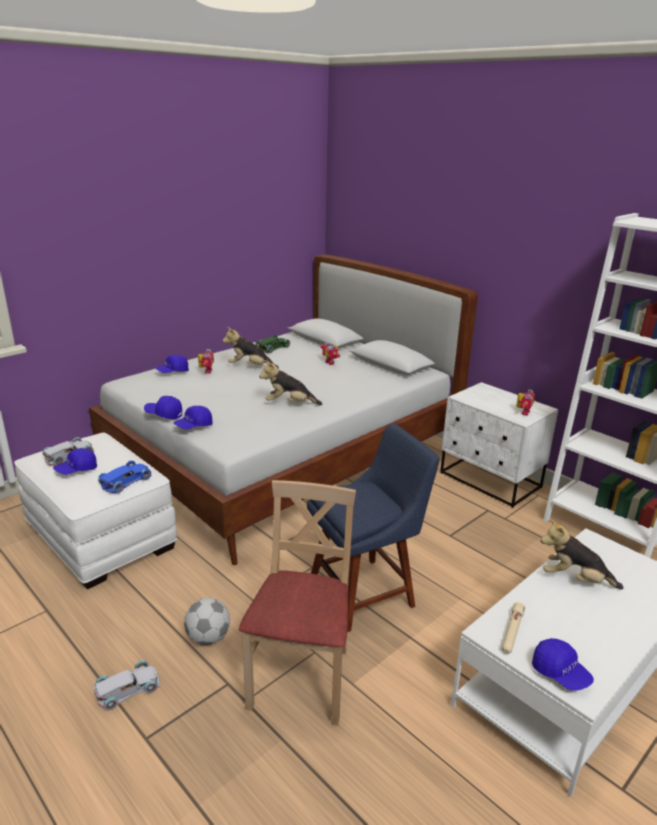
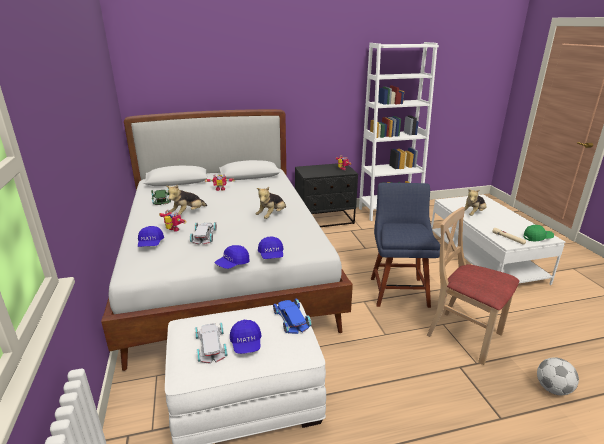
camera: 60 degrees left, 0 degrees up
white toy car [94,660,160,711] -> white toy car moved to [190,222,217,245]
football [184,598,230,645] -> football moved to [537,357,579,396]
white nightstand [440,382,558,508] -> black nightstand [295,163,358,227]
blue cap [532,638,594,691] -> green cap [524,225,554,241]

